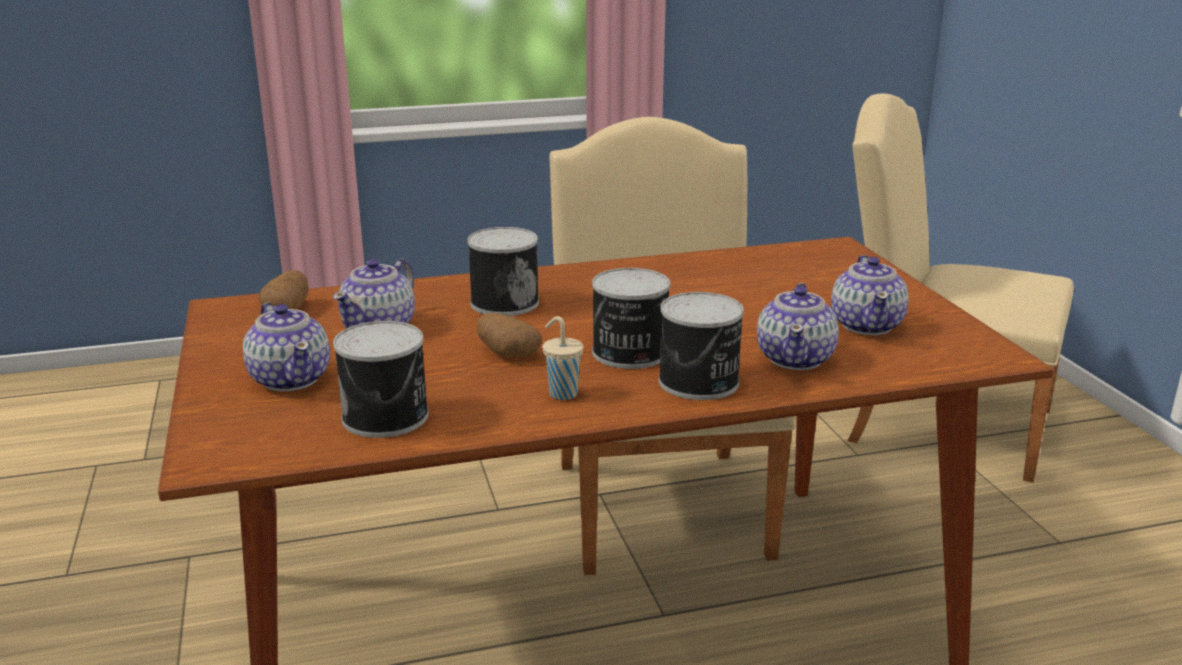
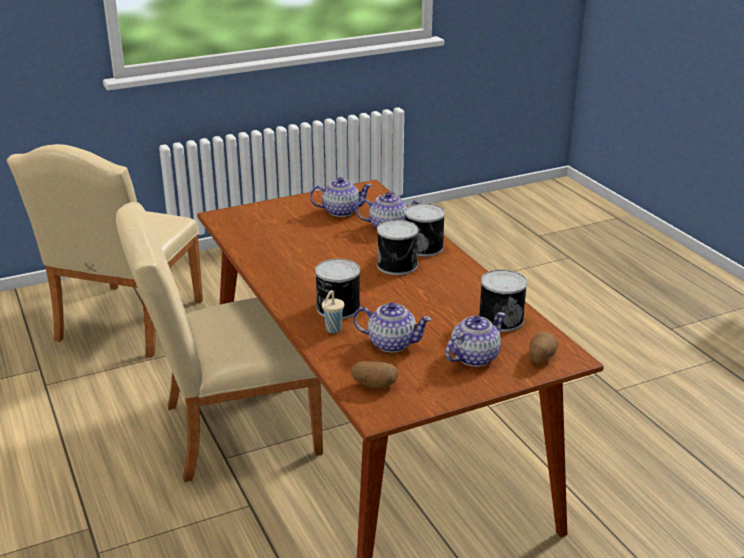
camera: 100 degrees left, 5 degrees up
potato [477,313,542,357] -> potato moved to [529,331,558,363]
beige cup [543,316,584,400] -> beige cup moved to [322,290,344,333]

